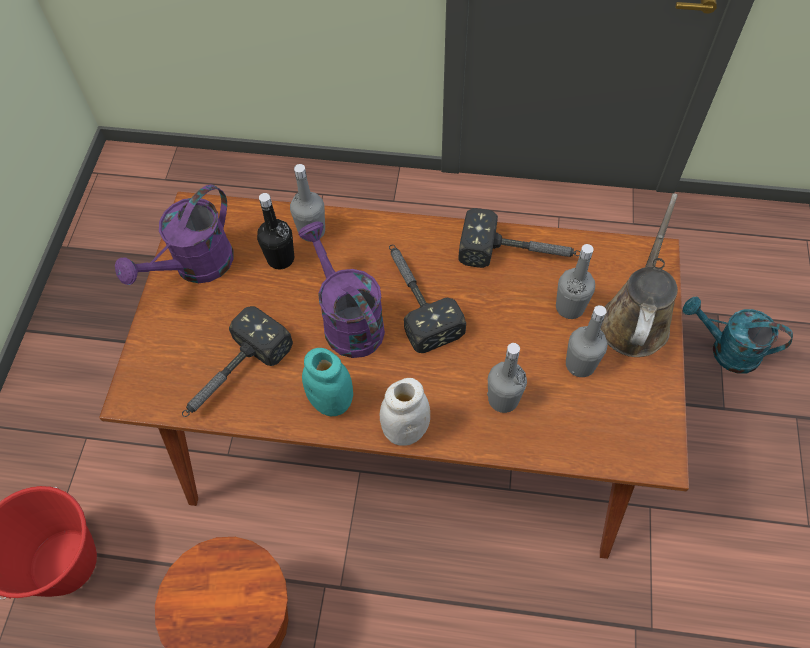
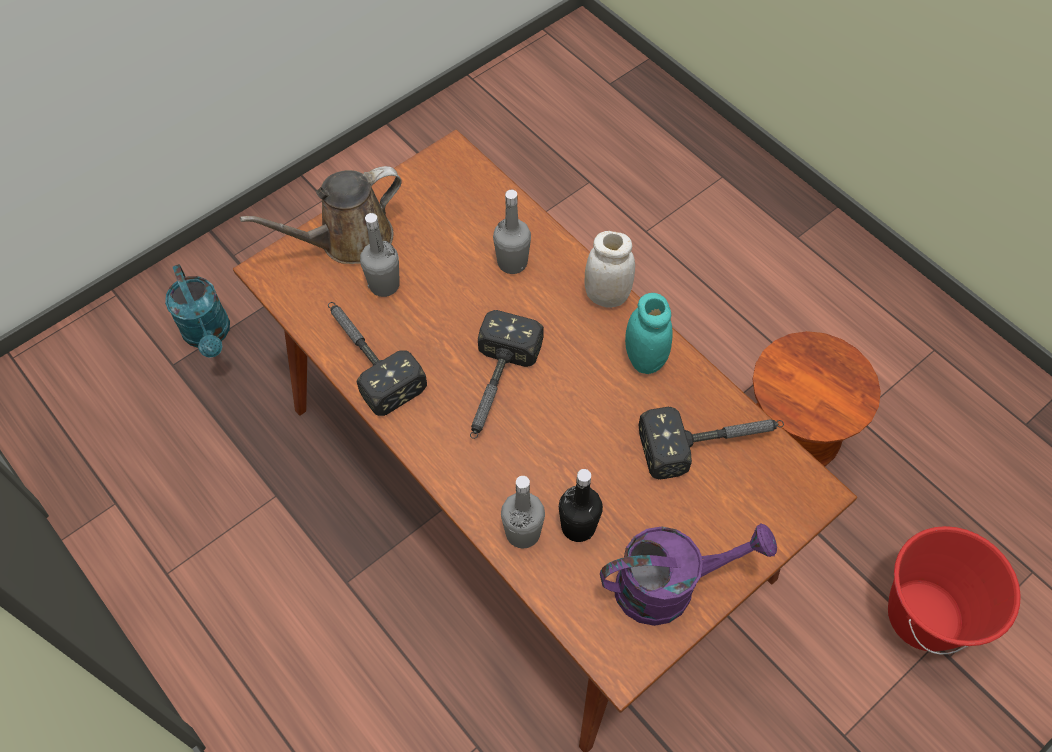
camera: 140 degrees left, 0 degrees up
purple watering can [298,221,385,358] -> none
grey bottle [566,305,608,377] -> none

